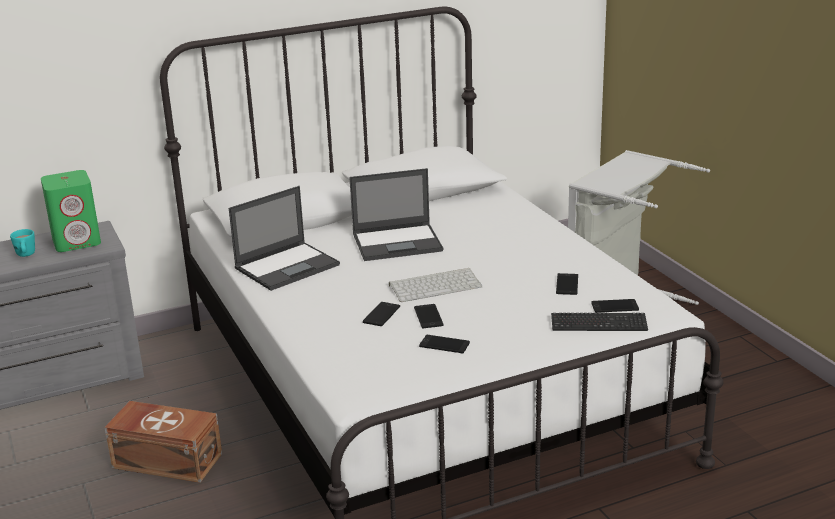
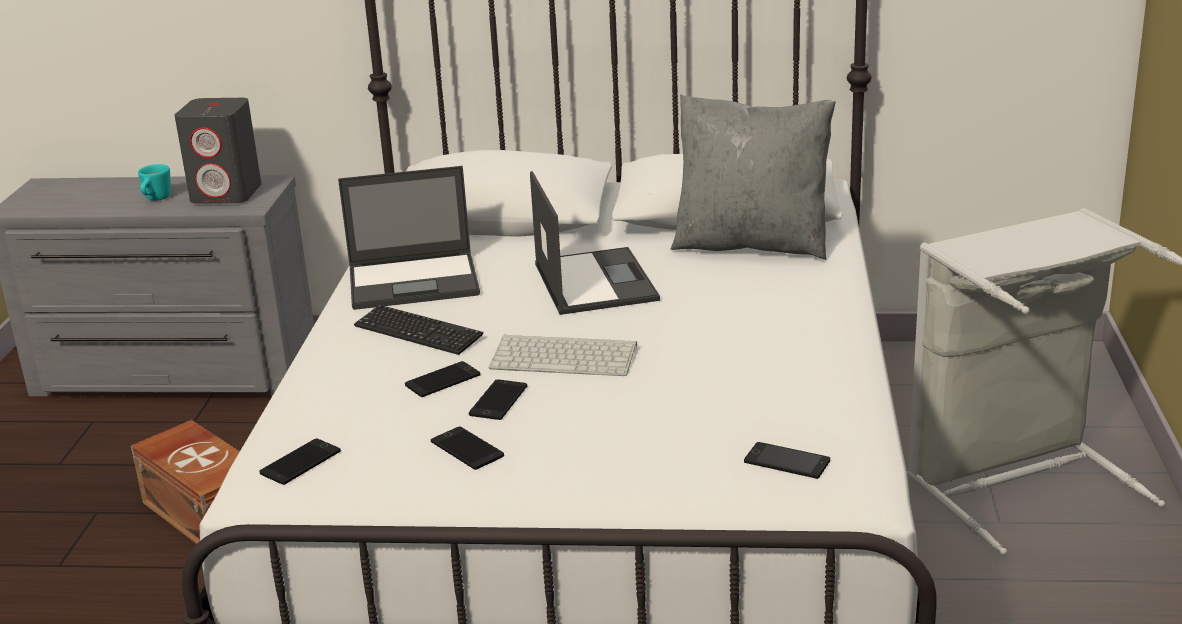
camera: 30 degrees right, 0 degrees up
green speaker [41,170,101,252] -> grey speaker [175,98,261,203]
laptop [349,168,443,261] -> laptop turned 120 degrees counterclockwise [530,171,660,315]
keyboard [551,313,648,331] -> keyboard moved to [354,305,483,355]
phone [556,273,578,295] -> phone moved to [259,438,341,485]
none -> grey pillow [671,95,836,260]

